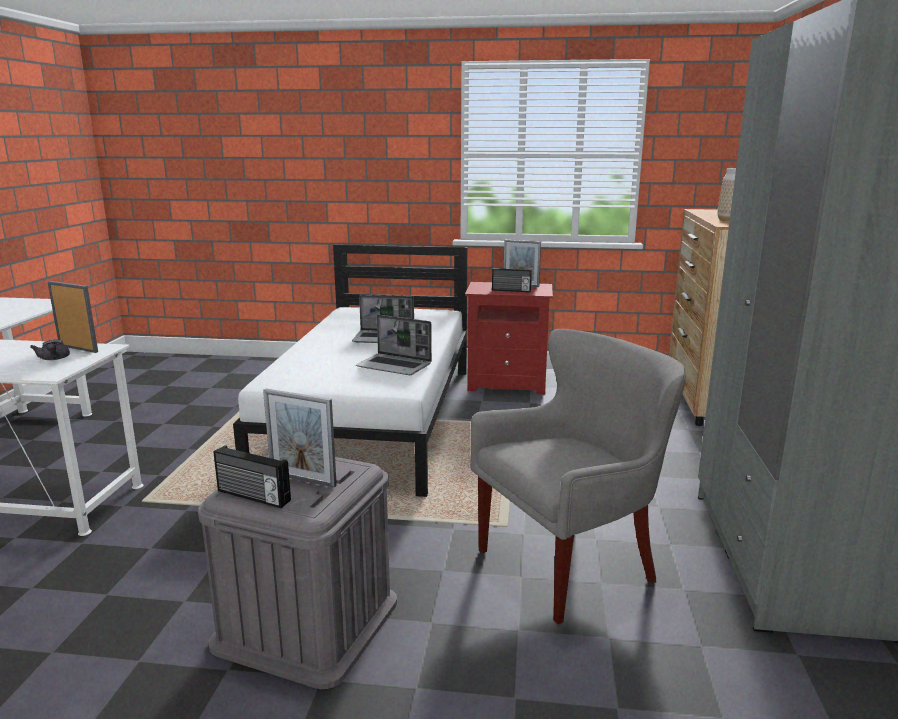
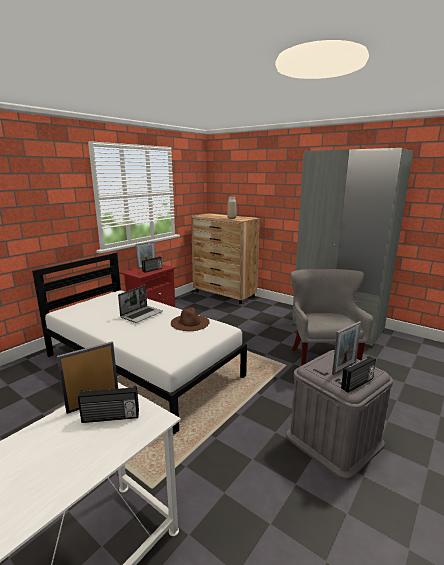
camera: 60 degrees left, 0 degrees up
grey teapot [30,340,70,360] -> radio [78,386,139,423]
laptop [356,315,432,375] -> brown hat [171,308,210,331]

